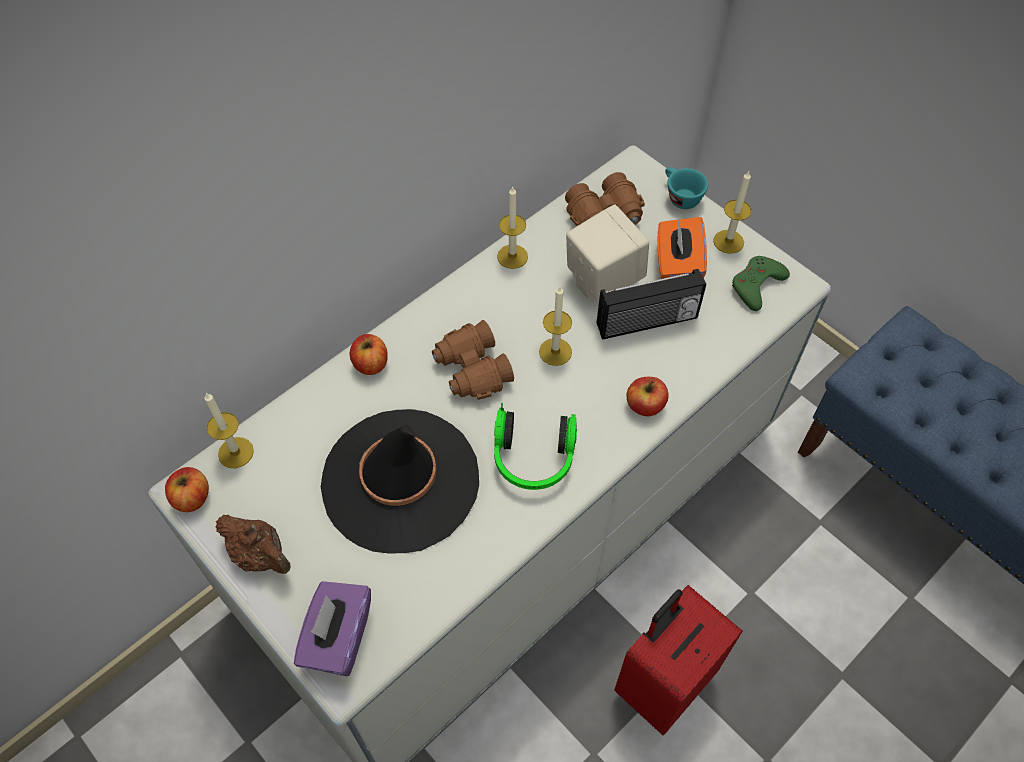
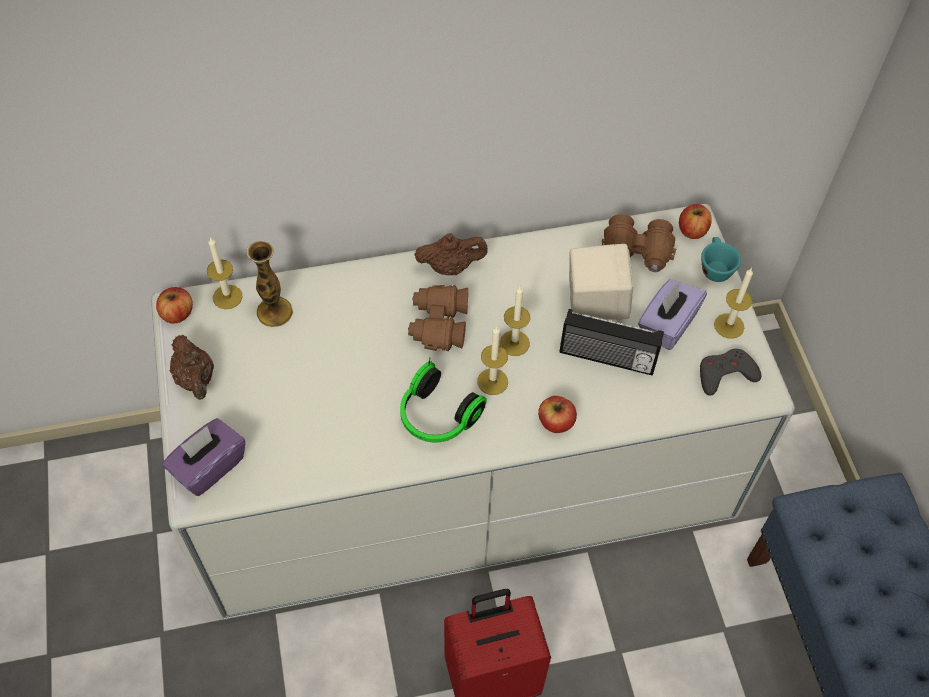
camera: 30 degrees right, 0 degrees up
black hat [321,409,479,553] -> none
apple [350,334,388,375] -> apple moved to [679,204,712,239]
candle [497,186,528,269] -> candle moved to [478,326,508,395]
orange tissue box [658,217,707,279] -> purple tissue box [638,279,707,350]
green game controller [732,256,790,311] -> grey game controller [700,349,761,396]
none -> vase [246,241,293,327]
none -> brown teapot [414,233,488,275]

